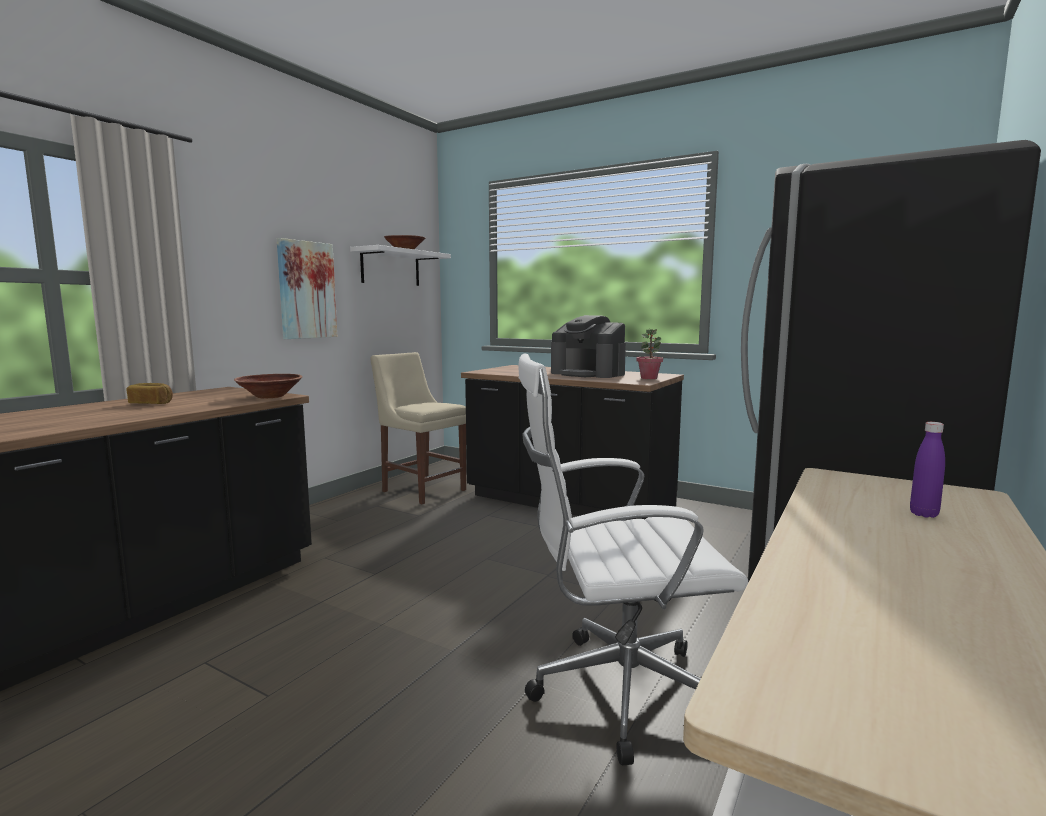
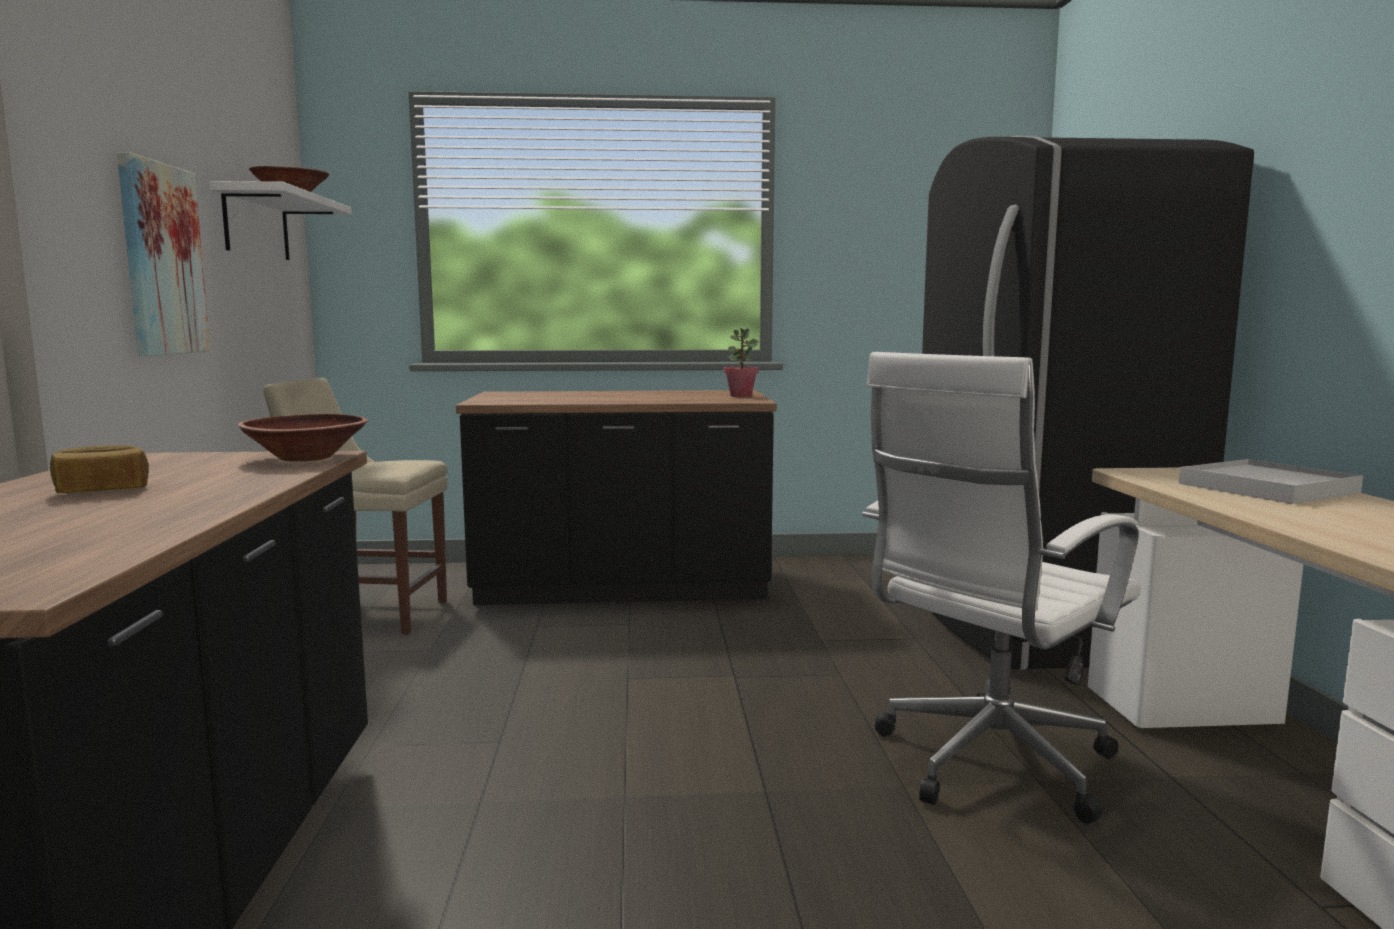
camera: 35 degrees left, 0 degrees up
coffee machine [551,315,626,378] -> none
purple bottle [910,422,945,518] -> white tray [1179,459,1363,504]

